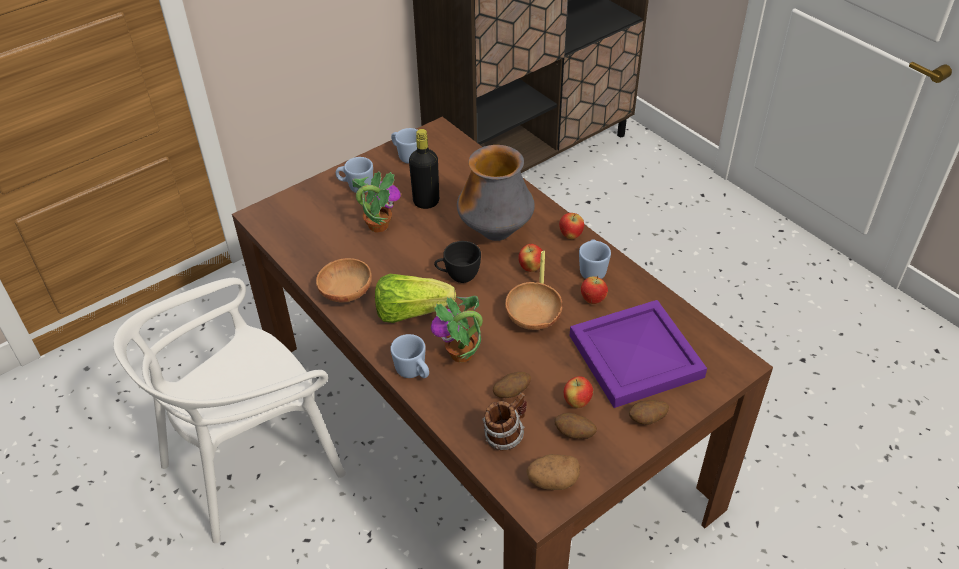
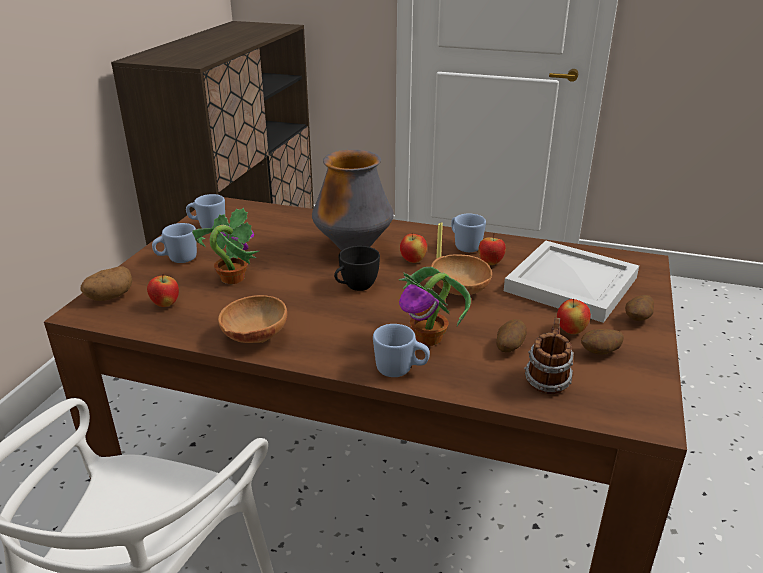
camera: 35 degrees left, 15 degrees down
lettuce [375,274,456,323] -> none
black bottle [409,129,439,209] -> none
potato [526,454,580,490] -> potato moved to [80,266,132,301]
apple [559,213,584,239] -> apple moved to [147,273,179,307]
purple tray [570,300,707,408] -> white tray [504,241,639,323]

